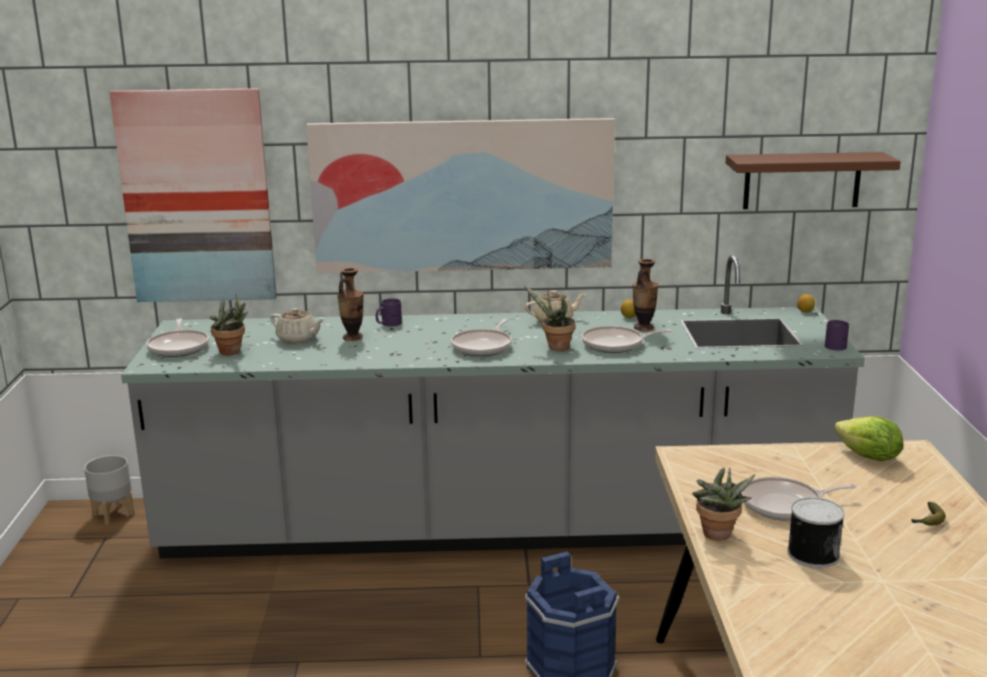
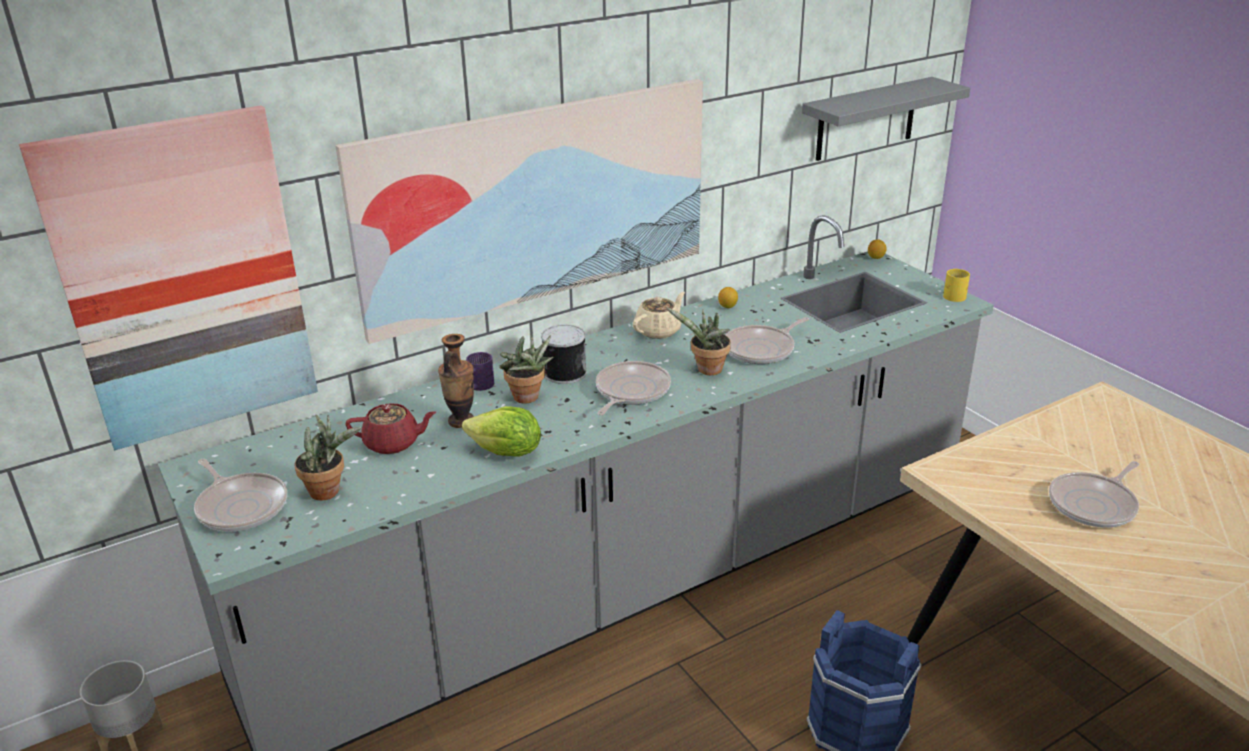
camera: 30 degrees left, 10 degrees up
beige teapot [270,308,324,344] -> red teapot [345,403,437,454]
frying pan [451,318,512,356] -> frying pan turned 150 degrees counterclockwise [596,361,671,415]
vase [633,259,658,331] -> none
potted plant [692,468,755,541] -> potted plant moved to [499,335,553,404]
brown shelf [726,152,901,209] -> grey shelf [802,77,970,161]
can [787,497,845,568] -> can moved to [541,324,587,384]
purple mug [825,320,849,350] -> yellow mug [943,269,970,302]
lettuce [834,416,903,461] -> lettuce moved to [462,406,541,457]
banana [911,502,946,526] -> none

